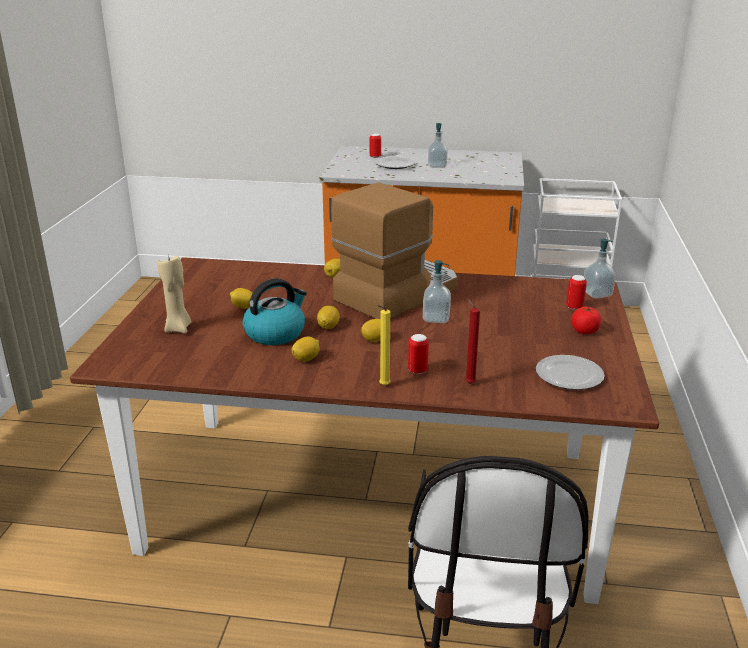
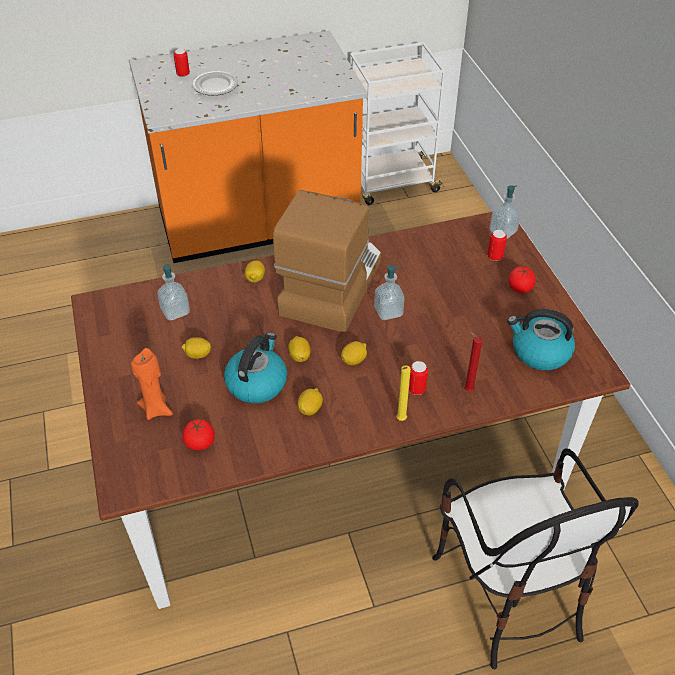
camera: 25 degrees left, 20 degrees up
beige candle [157,254,192,333] -> orange candle [131,348,173,420]
soap dispenser [428,123,448,168] -> soap dispenser moved to [157,265,190,321]
plate [536,355,605,390] -> kettle [507,309,575,370]
none -> tomato [182,419,215,450]

